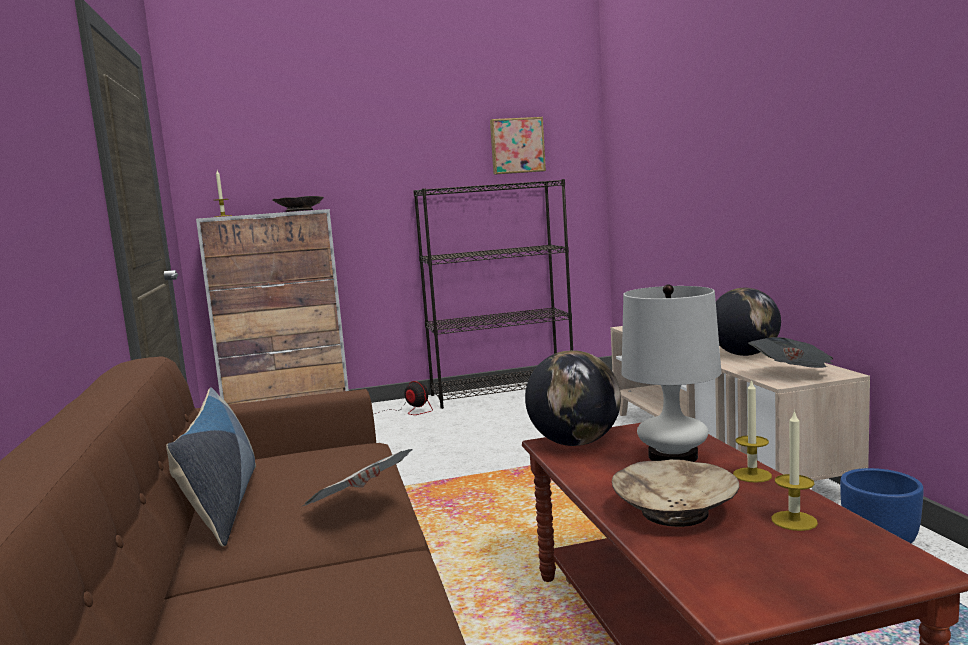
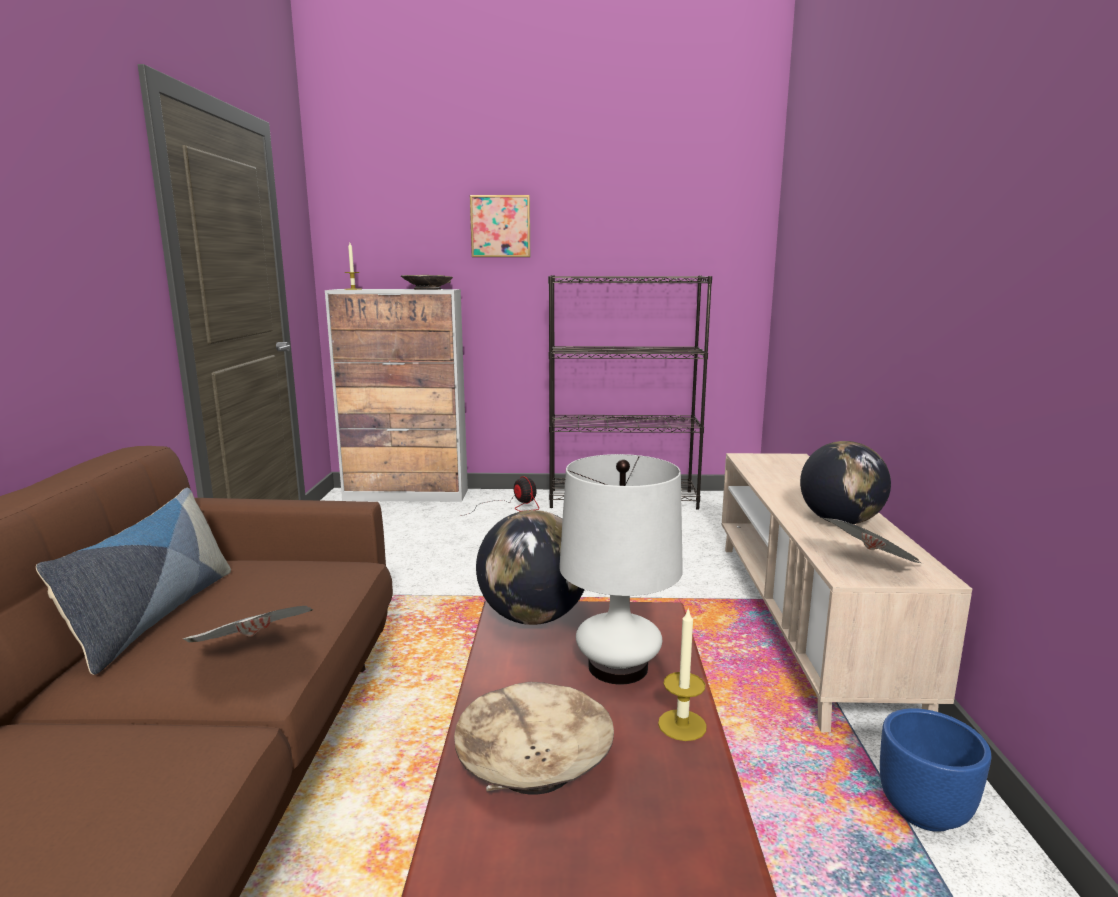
camera: 15 degrees right, 5 degrees up
picture [490,117,546,175] -> picture moved to [470,195,530,257]
candle [771,410,818,531] -> none

